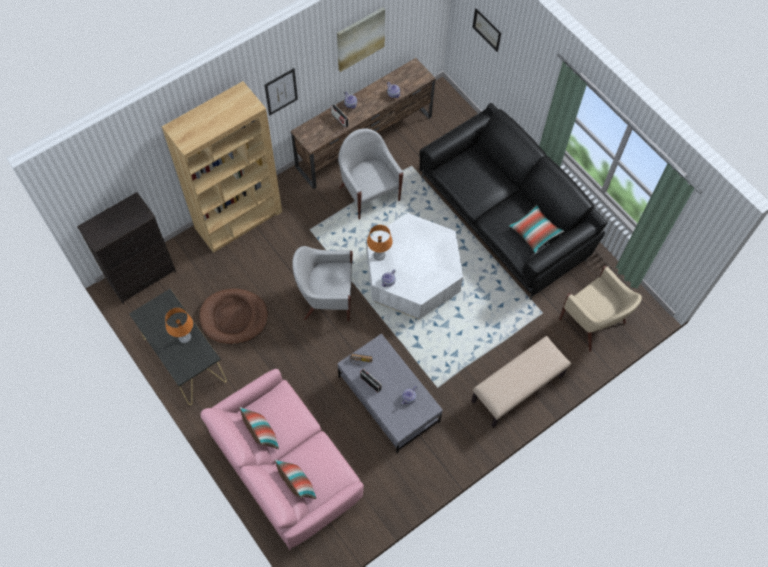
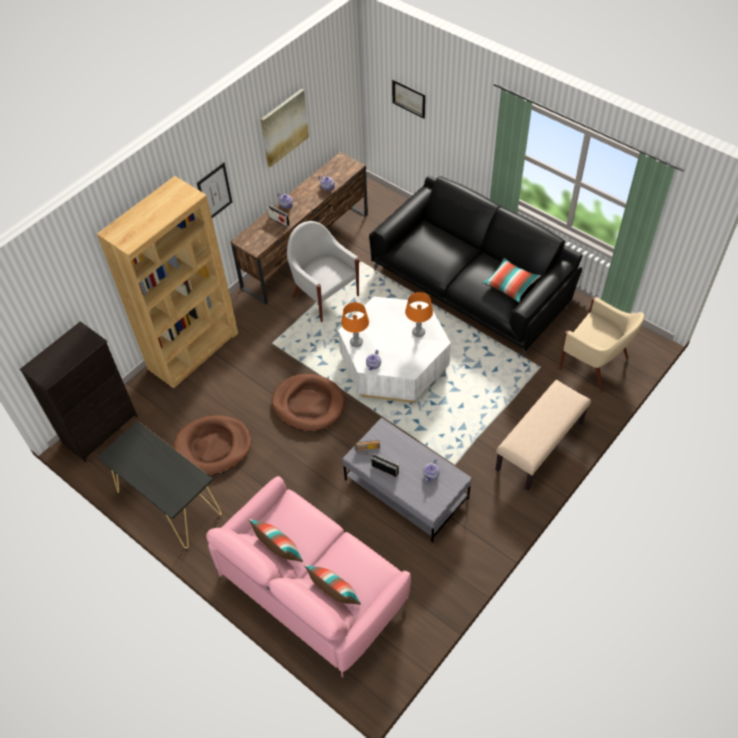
camera: 10 degrees left, 10 degrees down
orange table lamp [165,308,193,343] -> orange table lamp moved to [405,292,433,337]
white armchair [292,246,353,321] -> brown dog bed [272,374,345,431]

